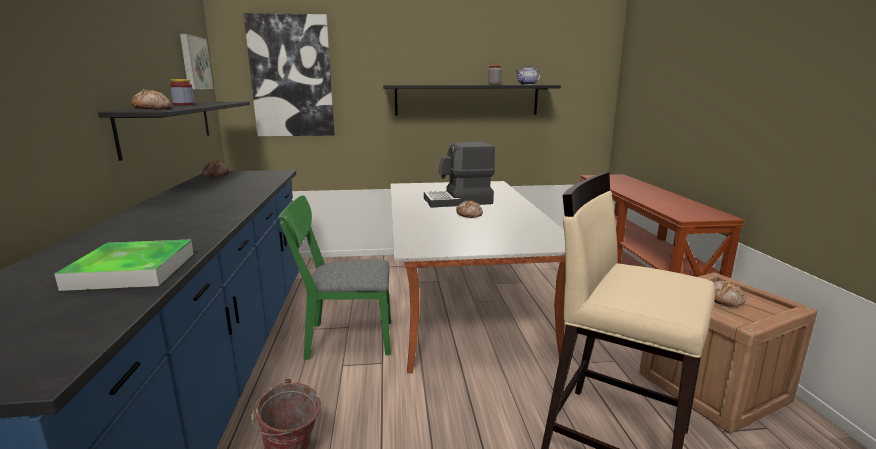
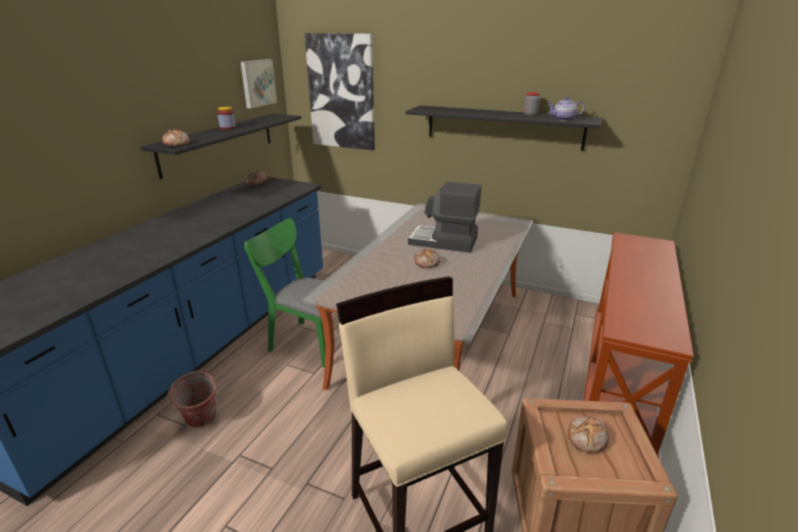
camera: 30 degrees right, 10 degrees up
tray [54,239,194,291] -> none

